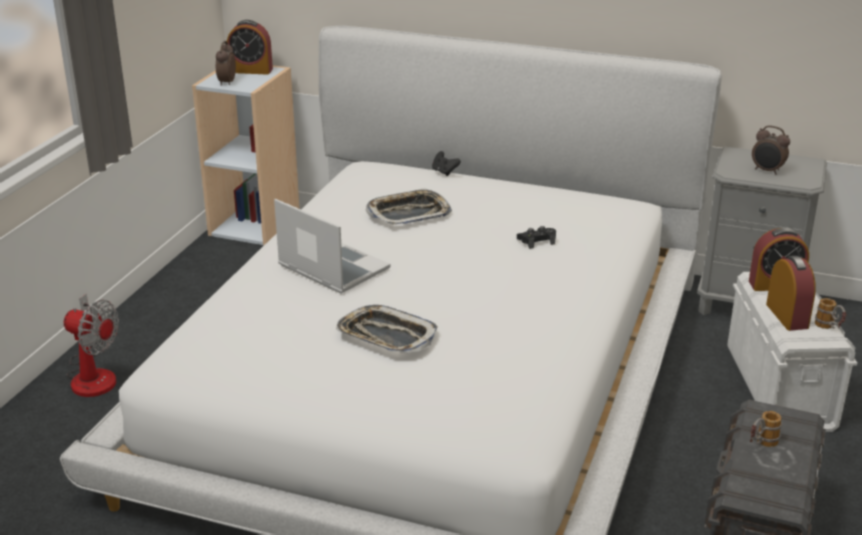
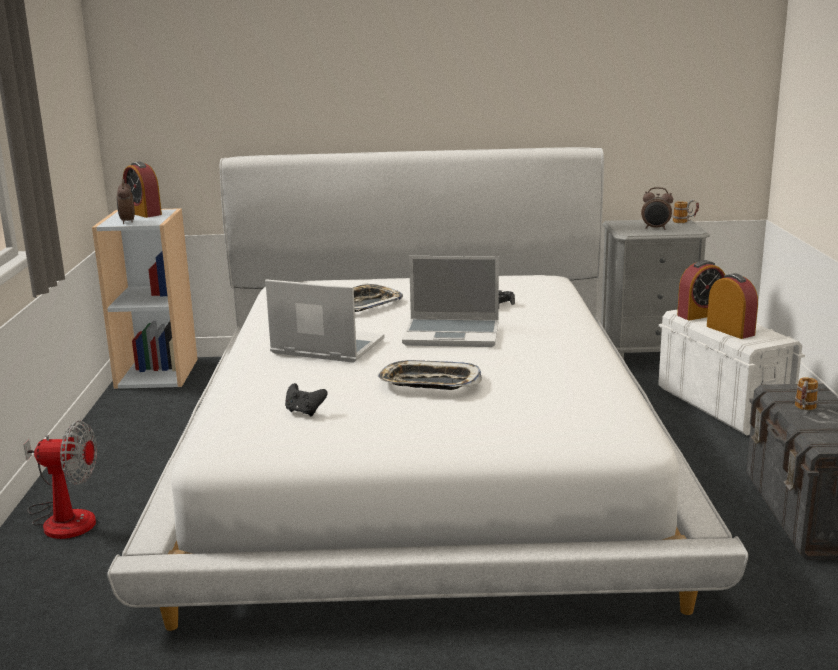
camera: 20 degrees left, 10 degrees down
alarm clock [227,20,273,75] -> alarm clock turned 60 degrees clockwise [123,162,162,218]
black game controller [432,151,461,176] -> black game controller moved to [285,383,328,416]
mug [815,298,846,329] -> mug moved to [673,199,699,223]
none -> laptop [402,256,499,347]

